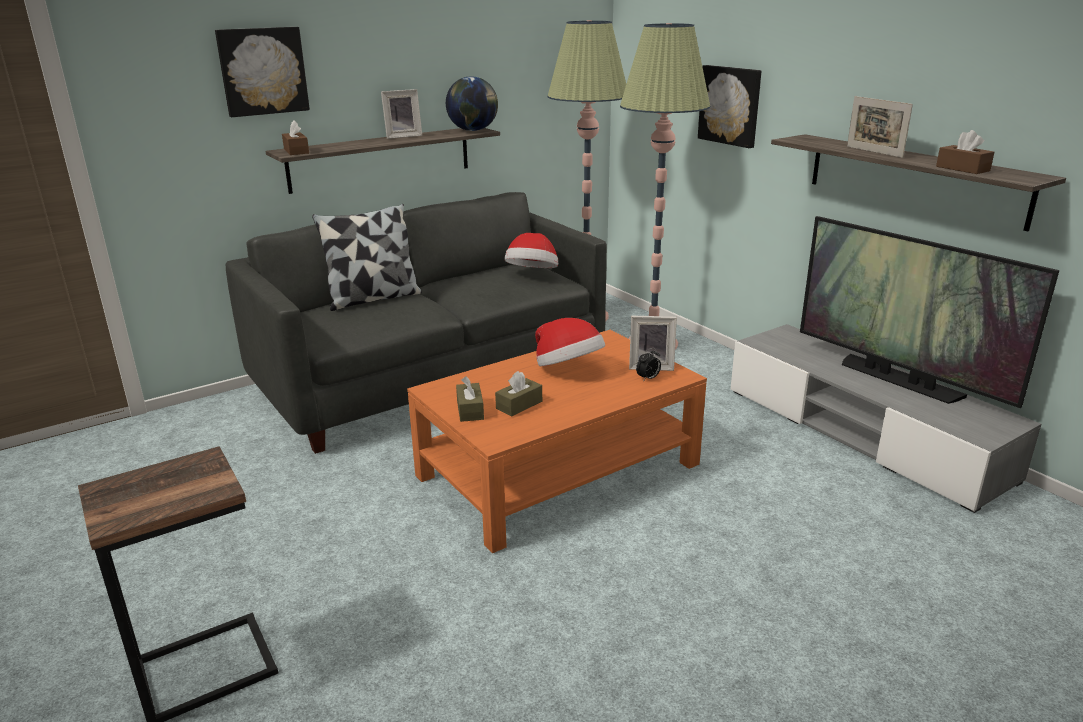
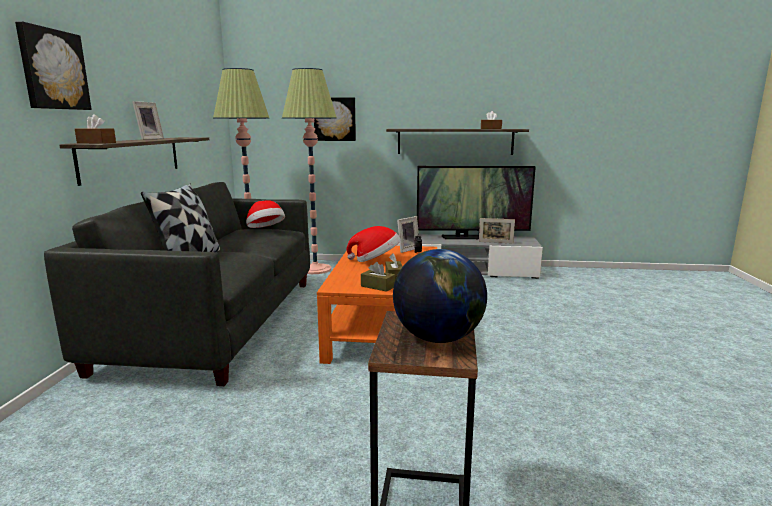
camera: 50 degrees left, 10 degrees down
globe [446,76,498,131] -> globe moved to [393,249,487,343]
picture frame [847,96,913,158] -> picture frame moved to [479,218,515,244]

